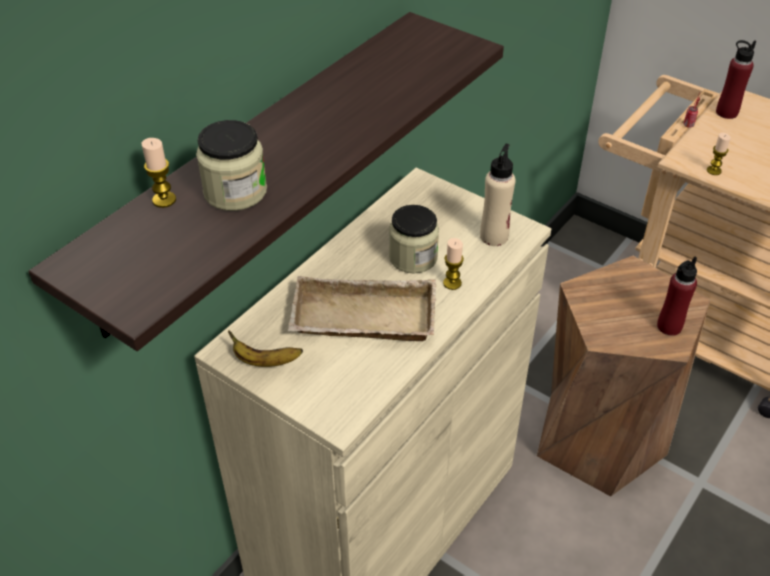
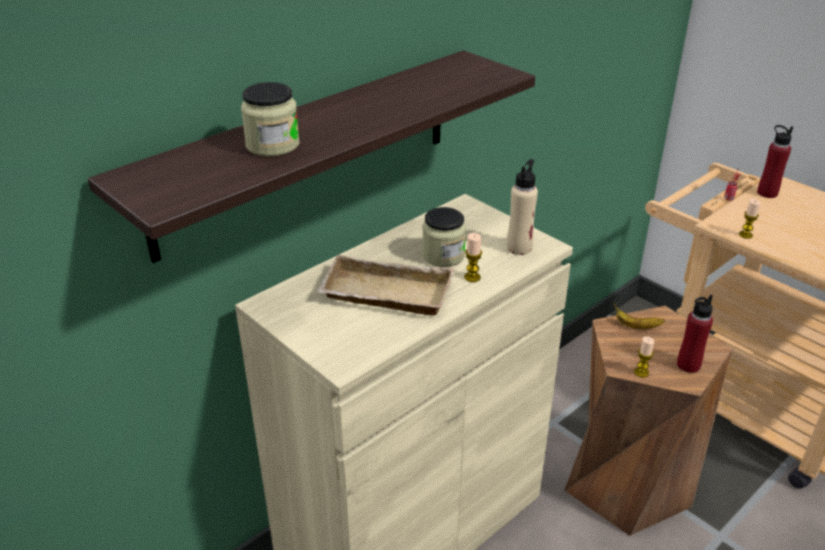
camera: 10 degrees right, 10 degrees down
candle [142,138,176,208] -> candle moved to [634,336,655,378]
banana [228,330,303,367] -> banana moved to [614,303,665,329]

